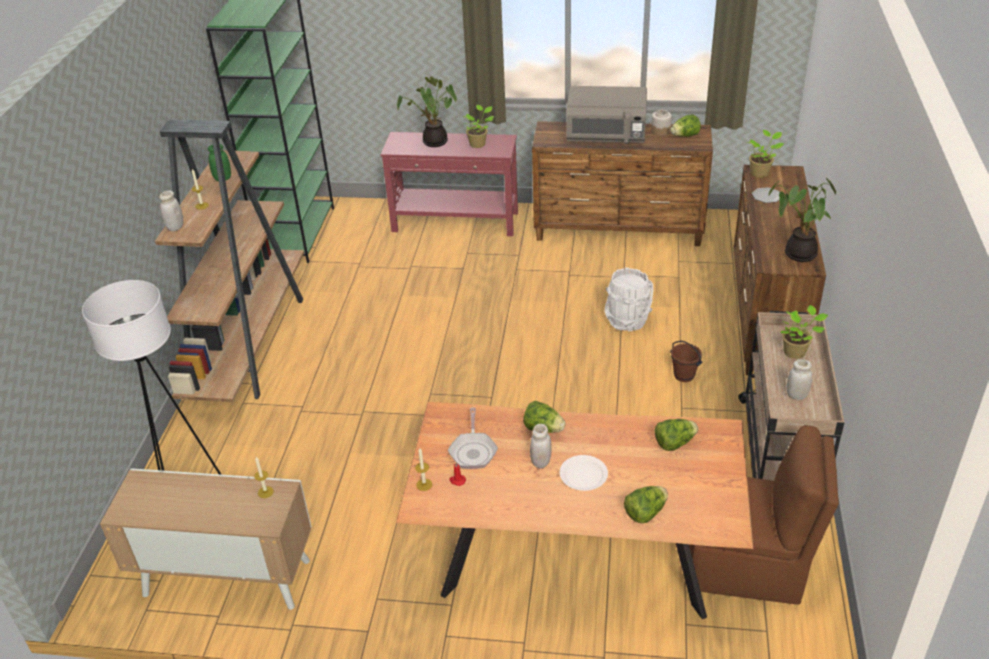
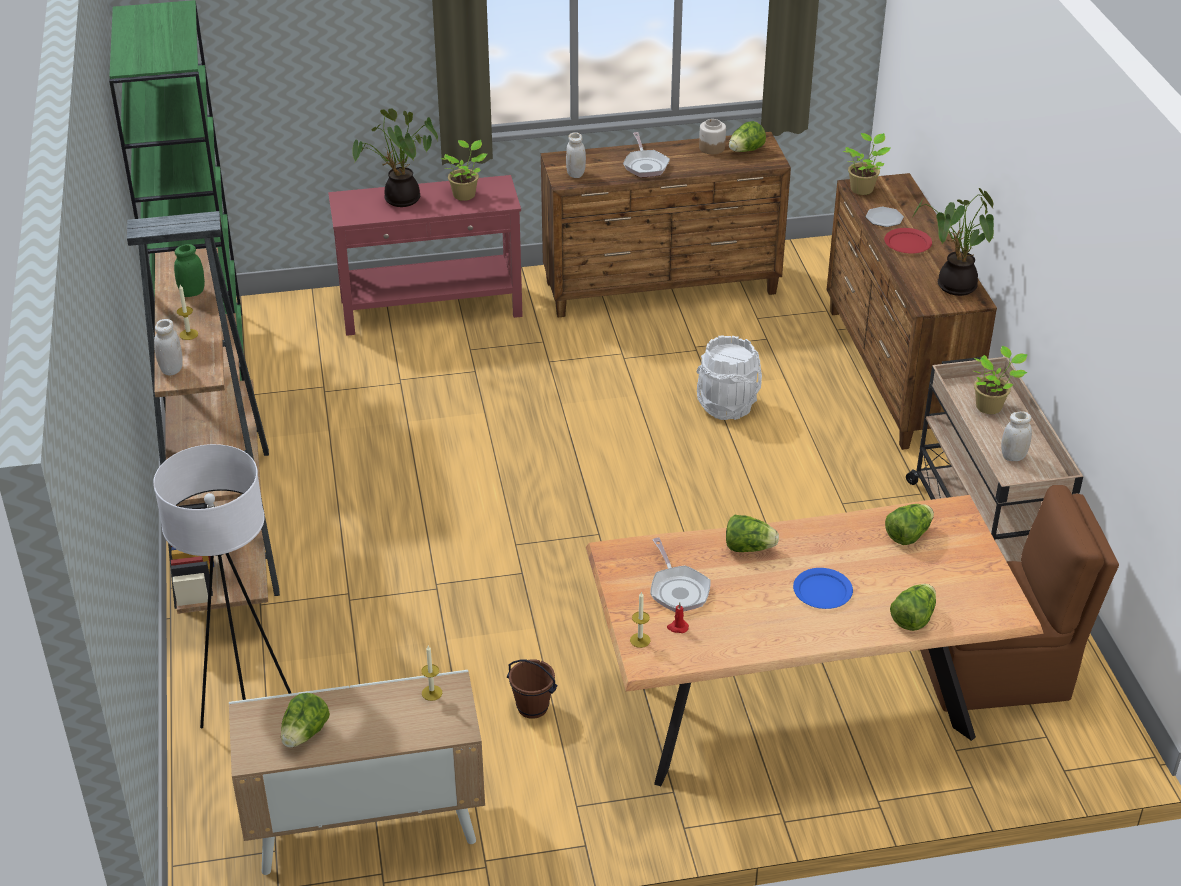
camera: 20 degrees left, 0 degrees up
white jar [530,424,552,469] -> white jar moved to [566,132,586,178]
white plate [560,455,608,491] -> blue plate [793,568,853,609]
grey microwave [566,86,647,144] -> frying pan [623,132,670,177]
brown bucket [670,341,702,382] -> brown bucket moved to [507,659,558,719]
none -> lettuce [281,693,330,748]
none -> red plate [884,228,932,254]

